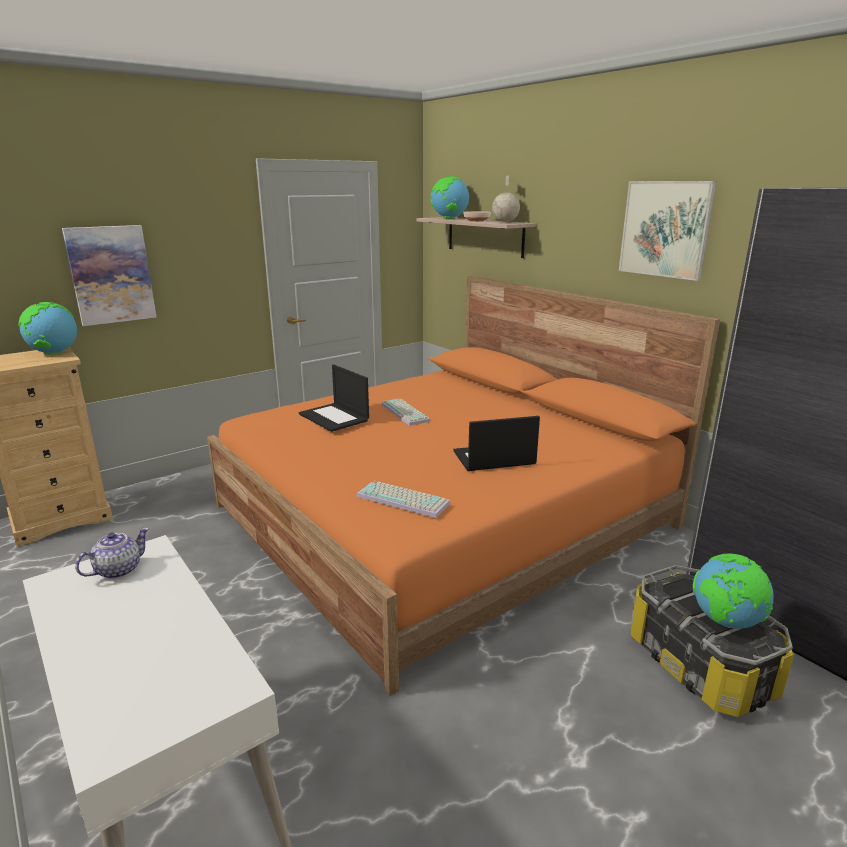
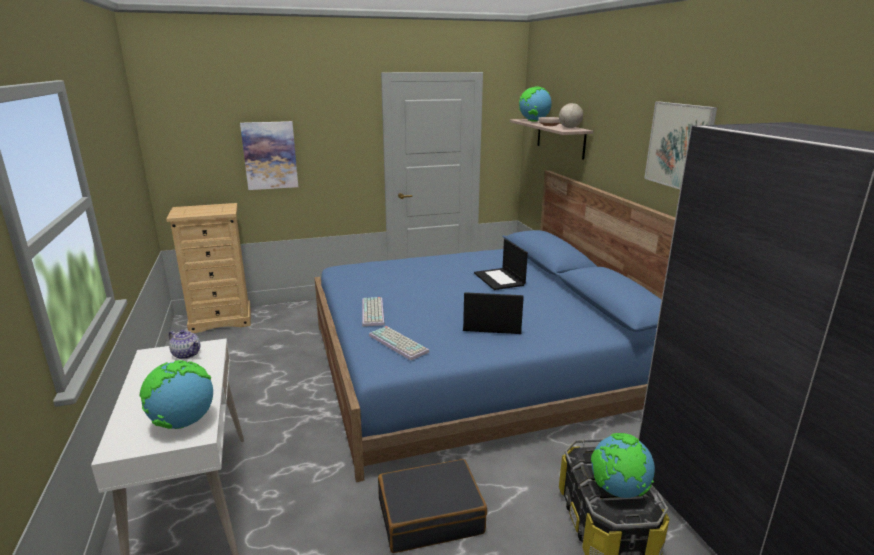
camera: 20 degrees right, 0 degrees up
globe [18,302,77,354] -> globe moved to [140,360,213,429]
teapot [75,527,149,579] -> teapot turned 60 degrees clockwise [169,330,200,359]
orange bed [207,276,720,696] -> blue bed [314,170,675,482]
laptop [299,364,369,432] -> laptop moved to [474,239,528,290]
keyboard [381,398,431,426] -> keyboard moved to [362,297,385,326]
none -> black suitcase [378,459,487,553]

